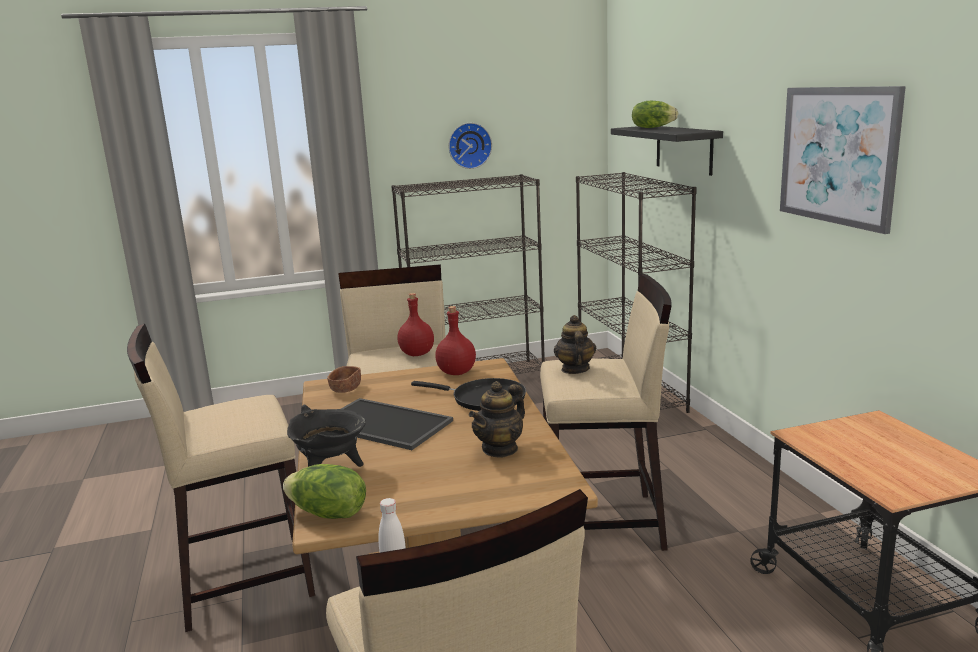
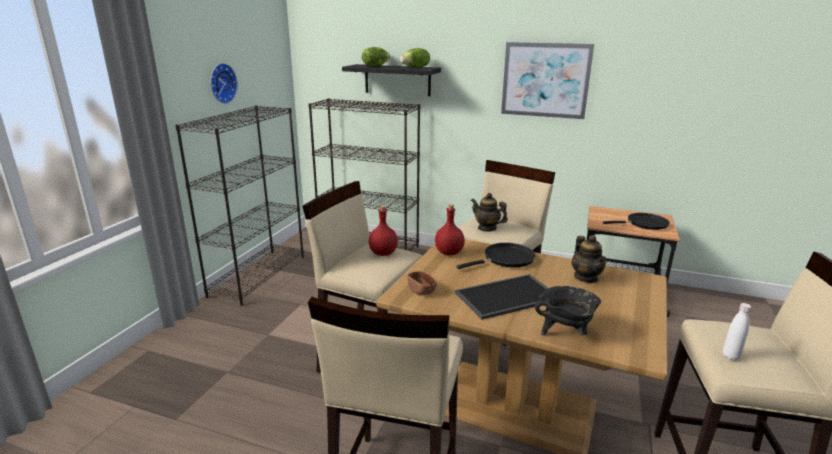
camera: 55 degrees left, 5 degrees up
lettuce [283,464,366,519] -> lettuce moved to [400,48,430,68]
none -> black frying pan [603,213,670,230]

